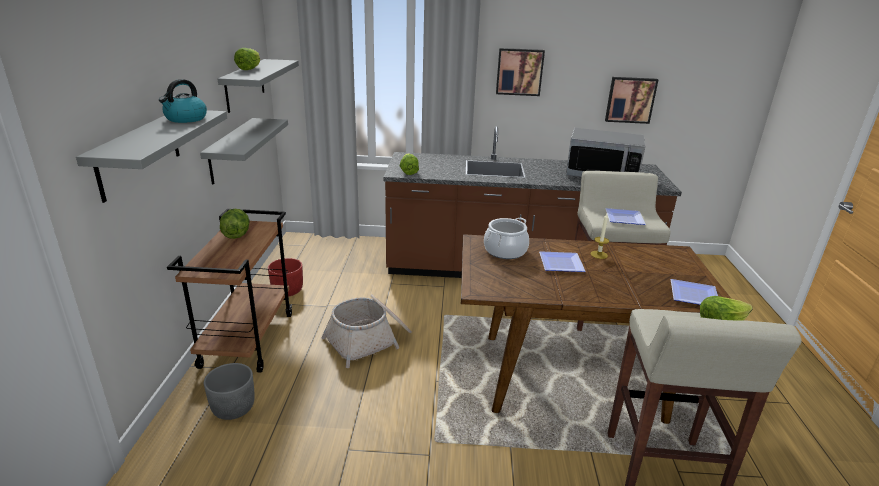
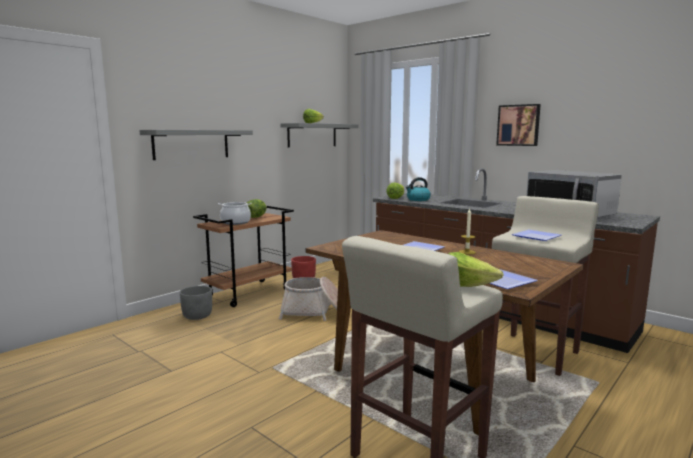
camera: 40 degrees right, 15 degrees down
kettle [159,79,207,123] -> kettle moved to [406,177,431,201]
grey shelf [200,118,288,185] -> none
cooking pot [484,217,529,259] -> cooking pot moved to [218,202,252,225]
picture [605,77,658,124] -> none

